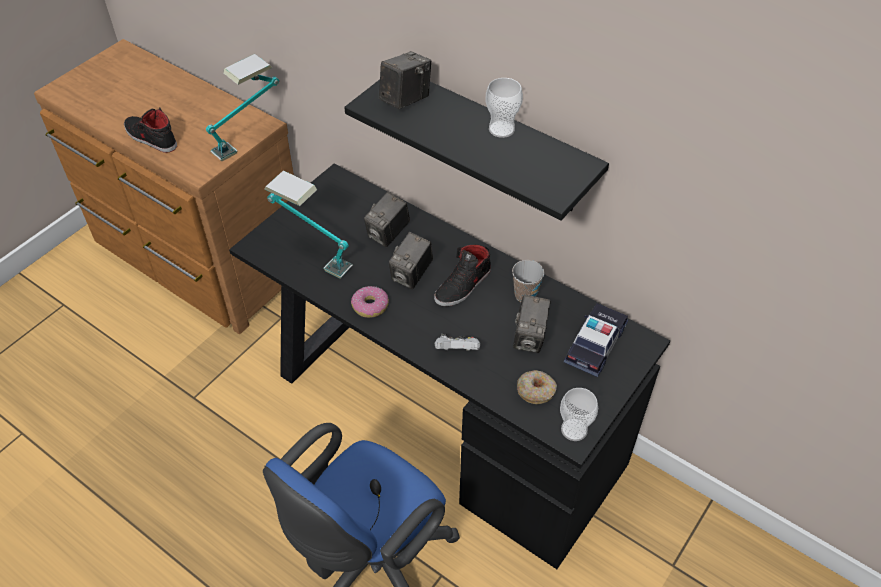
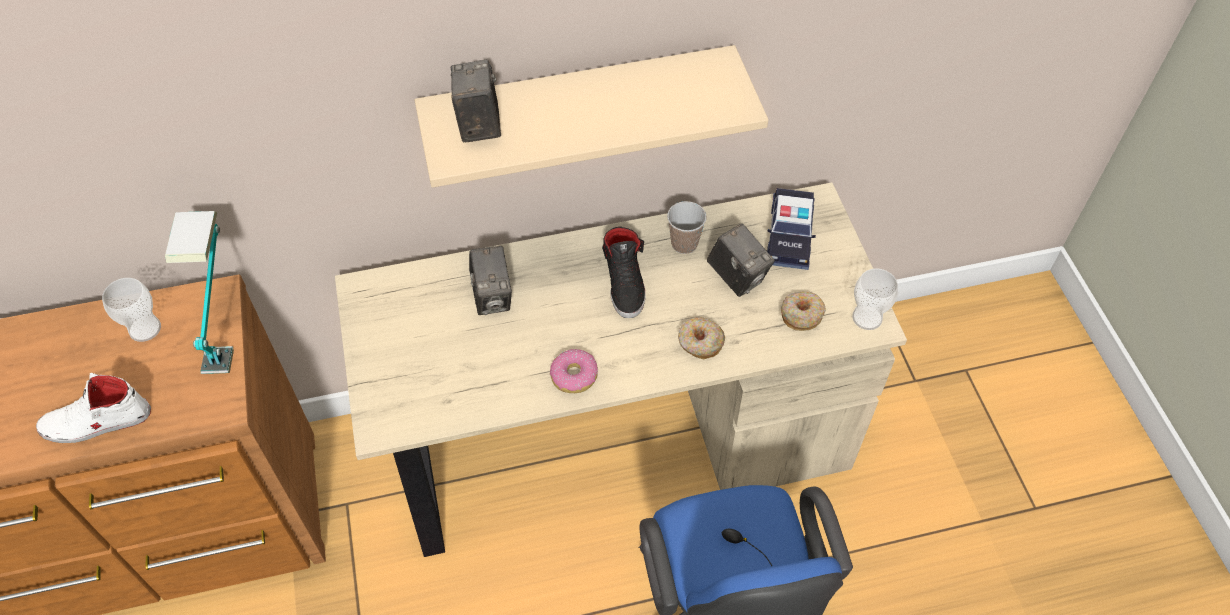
camera: 50 degrees left, 5 degrees up
black shoe [124,107,177,153] -> white shoe [36,373,151,443]
black desk [229,164,670,569] -> beige desk [335,183,907,557]
table lamp [264,170,353,278] -> none
black shelf [344,80,609,221] -> beige shelf [414,45,768,188]
camera [389,232,433,290] -> none
white game controller [435,333,480,351] -> donut [678,317,725,359]
cup [485,78,523,138] -> cup moved to [102,278,161,342]
toy car [564,303,628,377] -> toy car turned 150 degrees counterclockwise [767,188,816,270]

